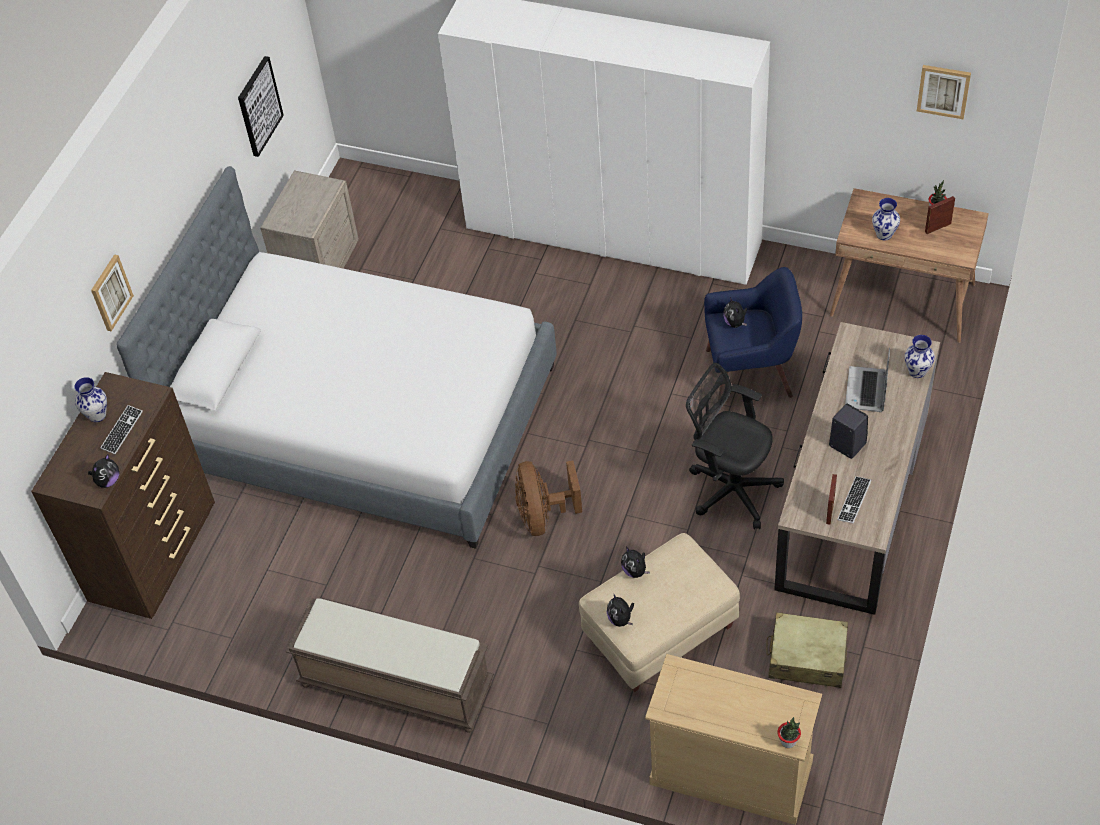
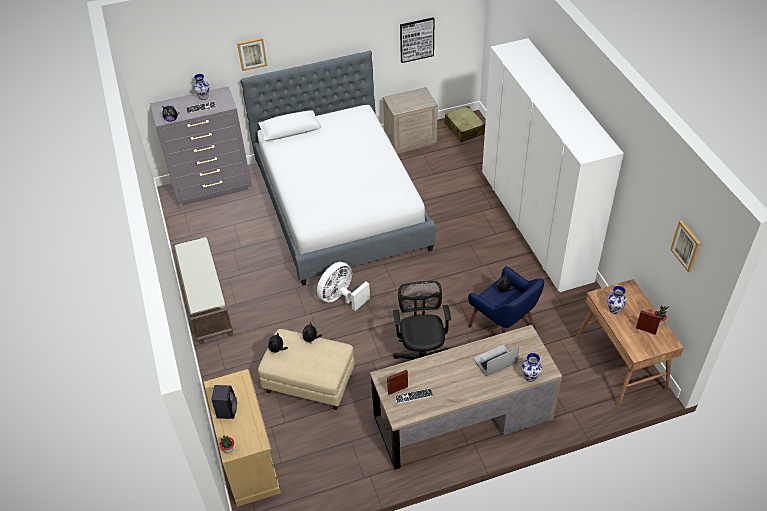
camera: 50 degrees right, 5 degrees down
brown dresser [31,372,215,619] -> grey dresser [150,86,252,205]
brown fan [515,461,582,536] -> white fan [317,262,370,311]
beige suitcase [767,612,848,688] -> beige suitcase moved to [445,106,485,142]
black speaker [829,403,868,459] -> black speaker moved to [211,385,237,419]

